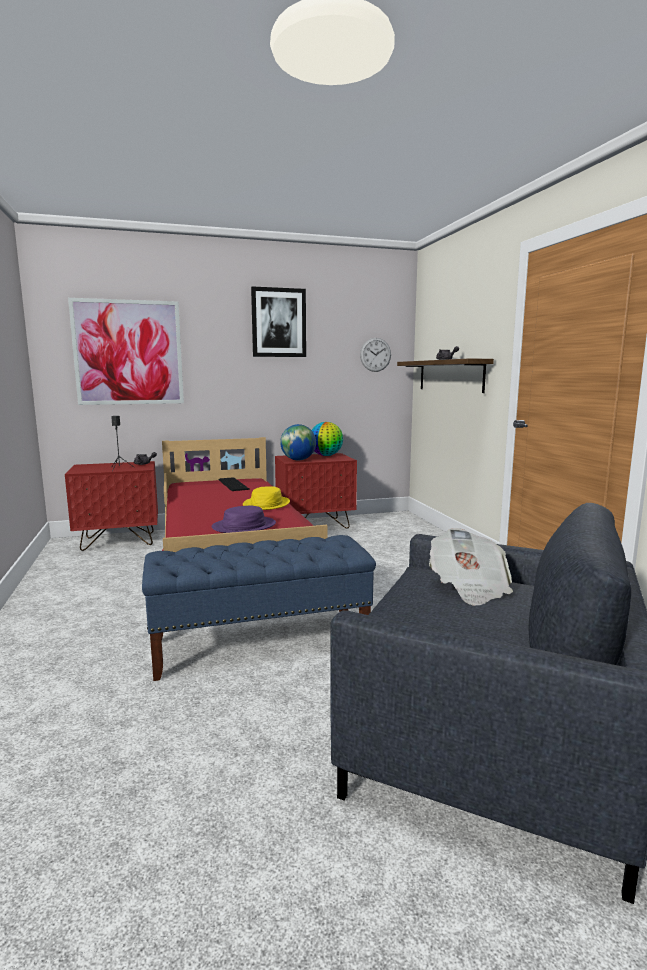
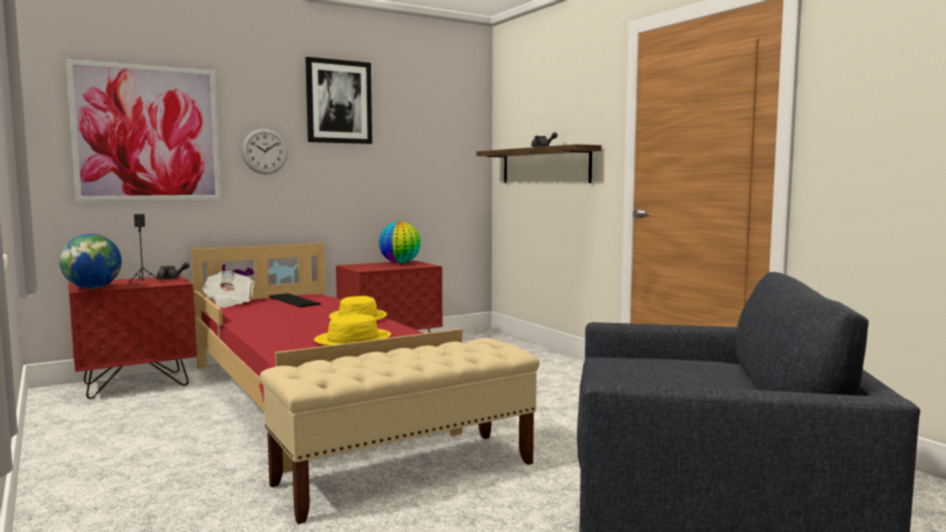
camera: 15 degrees left, 5 degrees down
blue bench [142,535,376,681] -> beige bench [260,338,540,524]
purple hat [211,505,276,533] -> yellow hat [314,314,391,346]
globe [280,424,316,461] -> globe moved to [60,234,122,289]
wall clock [360,338,391,372] -> wall clock moved to [242,128,288,174]
newspaper [429,528,513,606] -> newspaper moved to [202,271,254,307]

